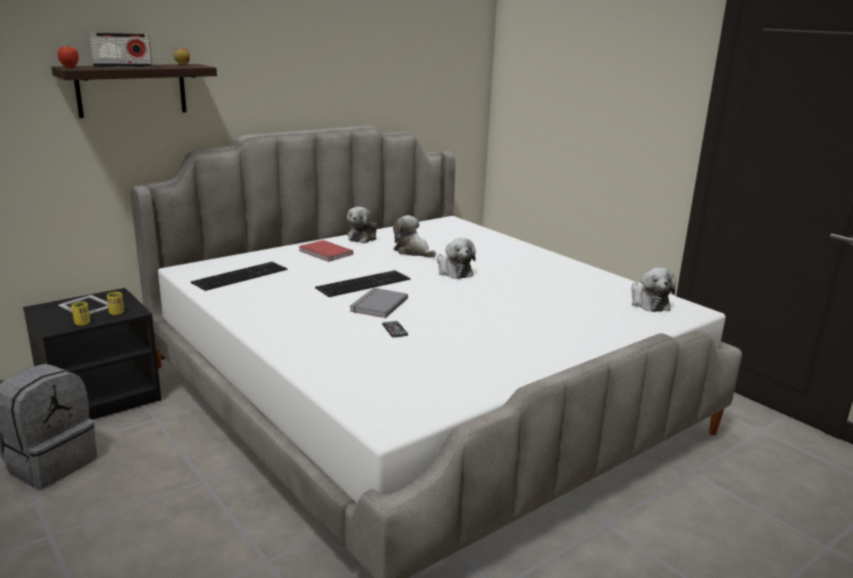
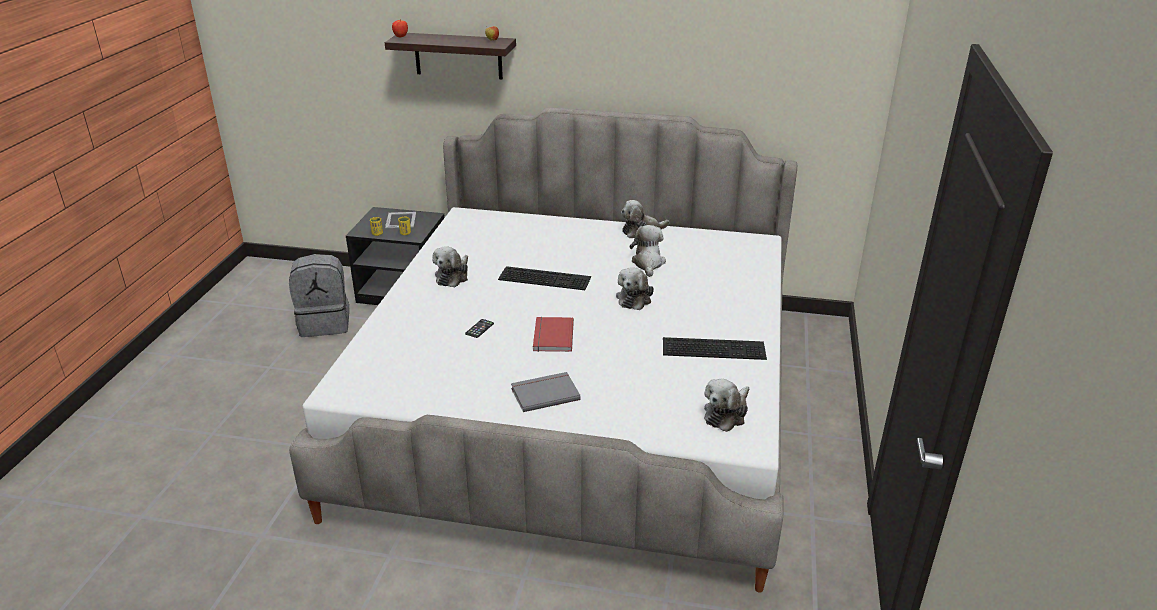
camera: 50 degrees right, 10 degrees up
radio [89,33,152,67] -> none
keyboard [191,262,287,291] -> keyboard moved to [663,337,767,360]
red book [299,240,353,262] -> red book moved to [533,317,574,352]
grey book [350,288,408,318] -> grey book moved to [511,372,581,412]
none -> plush toy [432,246,468,288]

